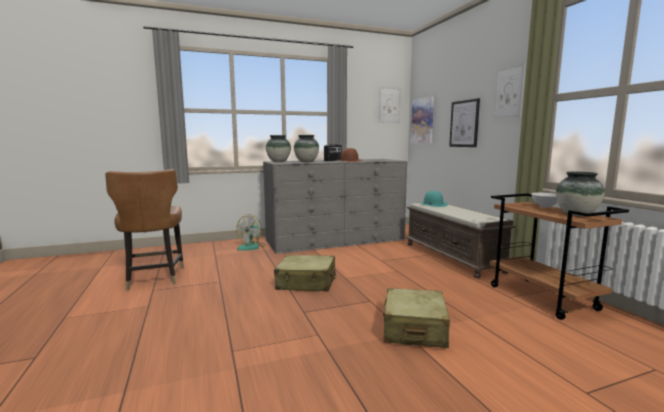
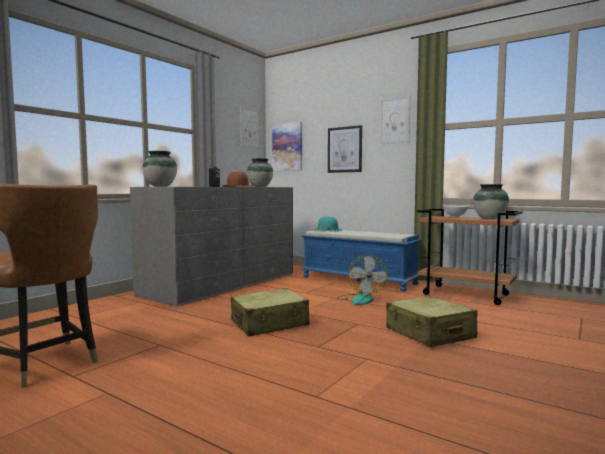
camera: 35 degrees left, 5 degrees down
fan [236,214,265,251] -> fan moved to [337,255,387,305]
vase [294,135,319,162] -> vase moved to [247,158,273,187]
brown bench [406,203,516,278] -> blue bench [301,230,422,291]

